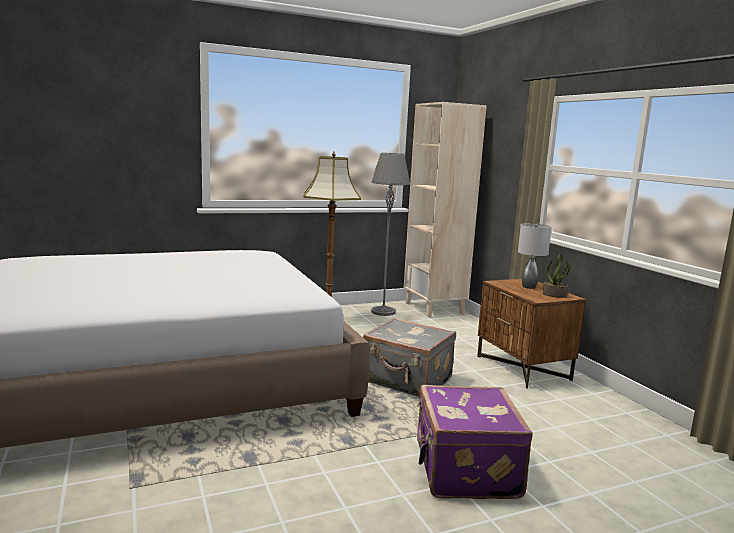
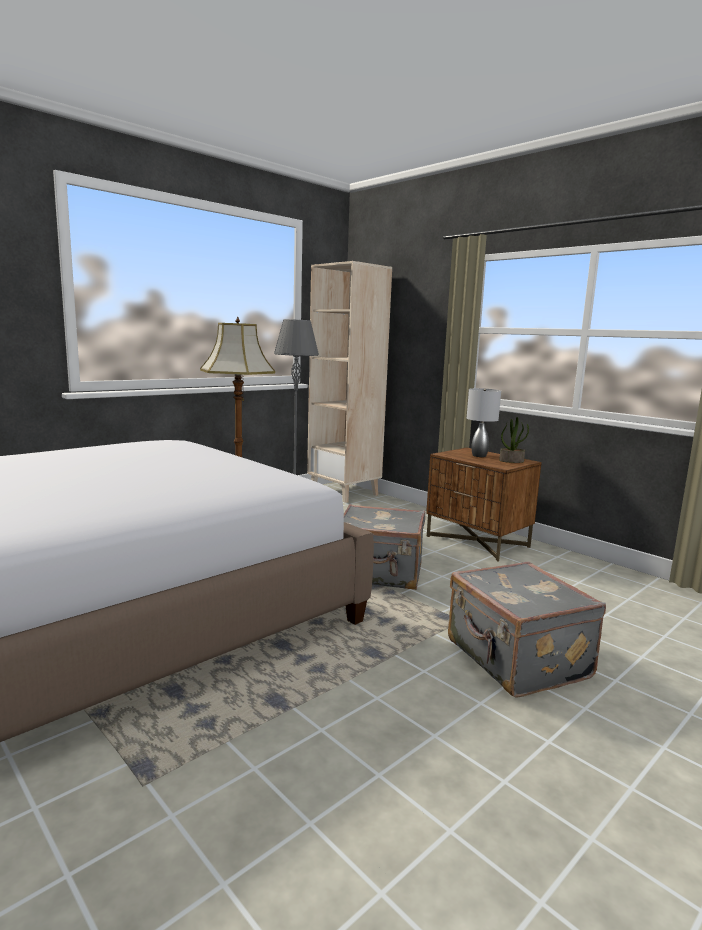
camera: 20 degrees left, 0 degrees up
purple suitcase [417,385,533,499] -> grey suitcase [448,562,606,698]

